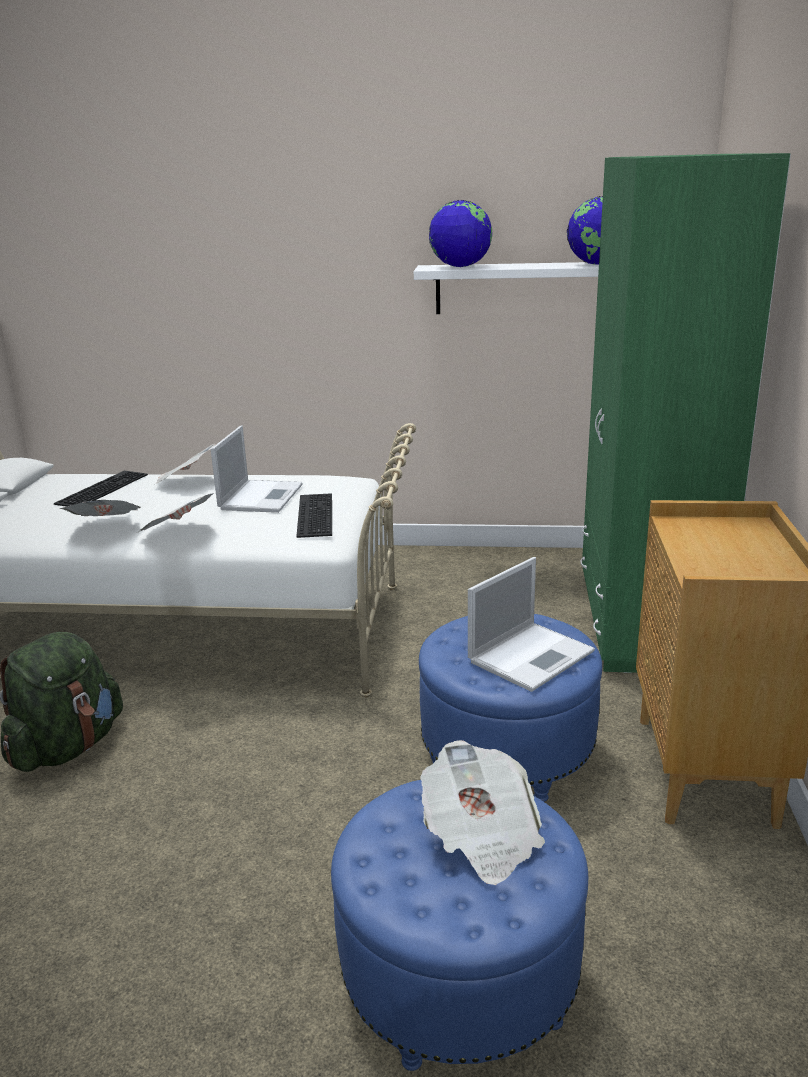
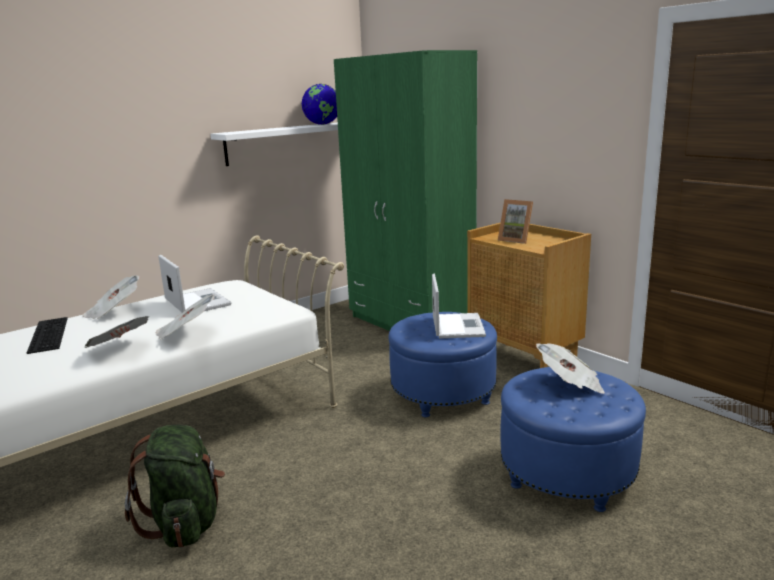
camera: 45 degrees left, 5 degrees down
keyboard [296,493,332,538] -> none
globe [429,200,492,267] -> none
none -> picture frame [498,199,533,244]

